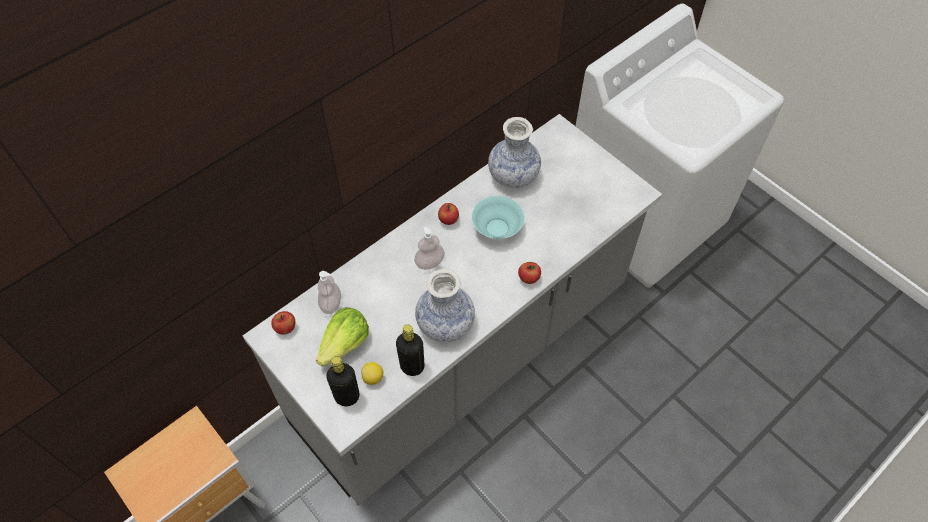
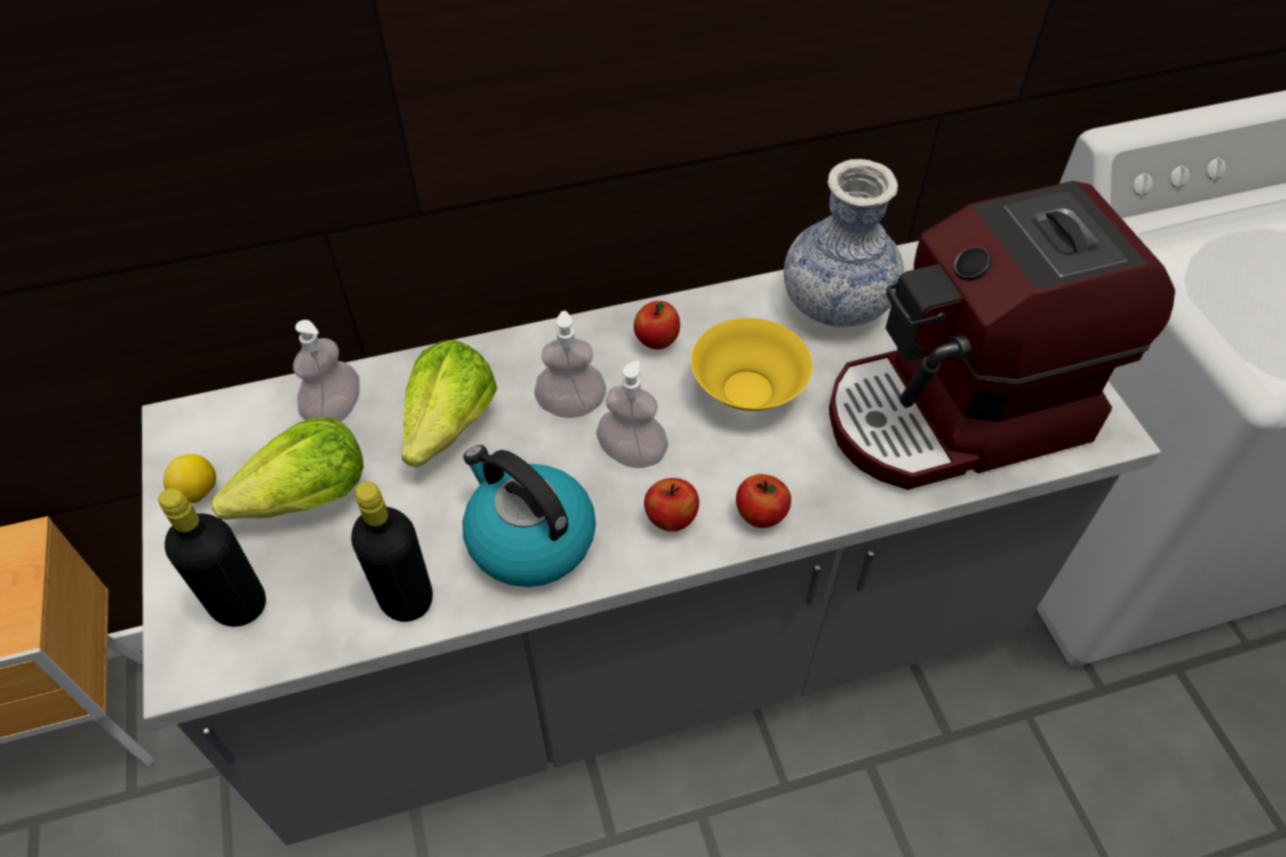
camera: 25 degrees right, 5 degrees down
apple [271,311,295,335] -> apple moved to [644,478,699,532]
lemon [361,362,383,385] -> lemon moved to [163,454,216,503]
vase [415,269,475,342] -> kettle [462,445,596,587]
turquoise bowl [472,196,525,239] -> yellow bowl [691,318,812,411]
none -> lettuce [401,340,497,468]
none -> soap dispenser [596,360,668,468]
none -> coffee machine [829,181,1175,490]

